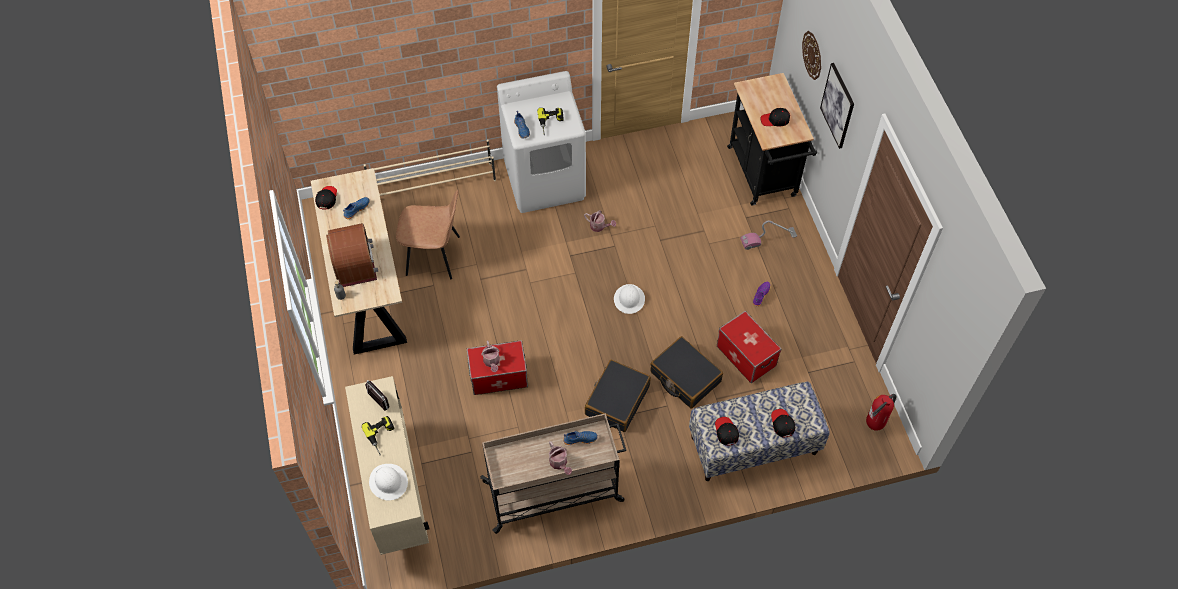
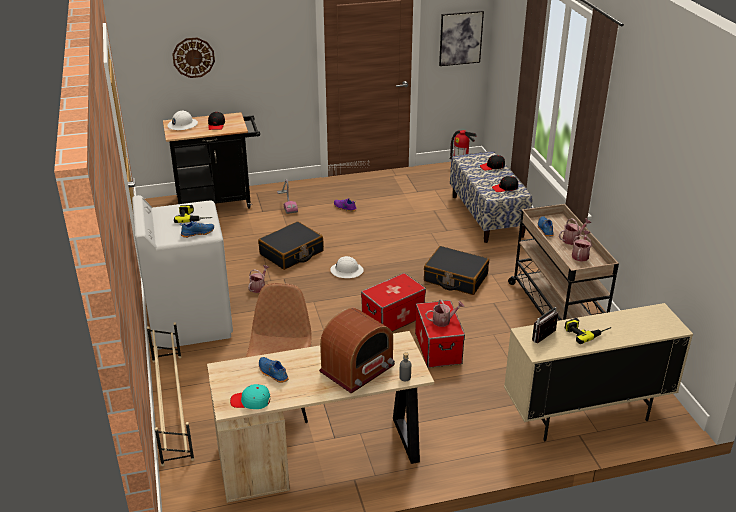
camera: 90 degrees left, 25 degrees down
black cap [315,186,337,210] -> turquoise cap [230,384,270,409]
radio [326,223,378,287] -> radio turned 150 degrees clockwise [319,308,395,394]
white hard hat [369,464,408,500] -> white hard hat moved to [168,111,198,130]
black suitcase [650,336,723,409] -> black suitcase moved to [258,222,324,270]
storage box [717,311,781,383] -> storage box moved to [361,273,426,332]
picture [820,63,854,149] -> picture moved to [439,11,484,66]
none -> watering can [572,230,592,262]

